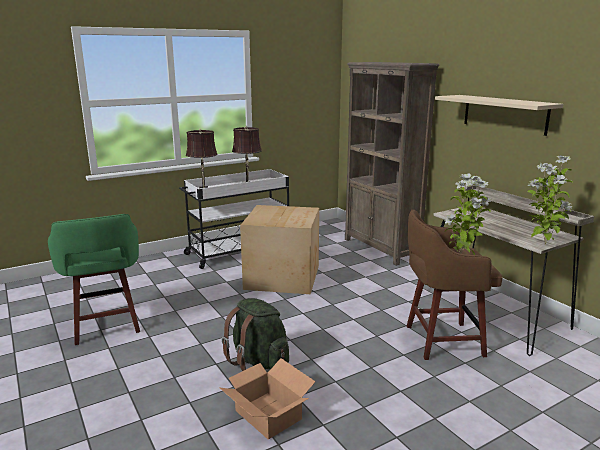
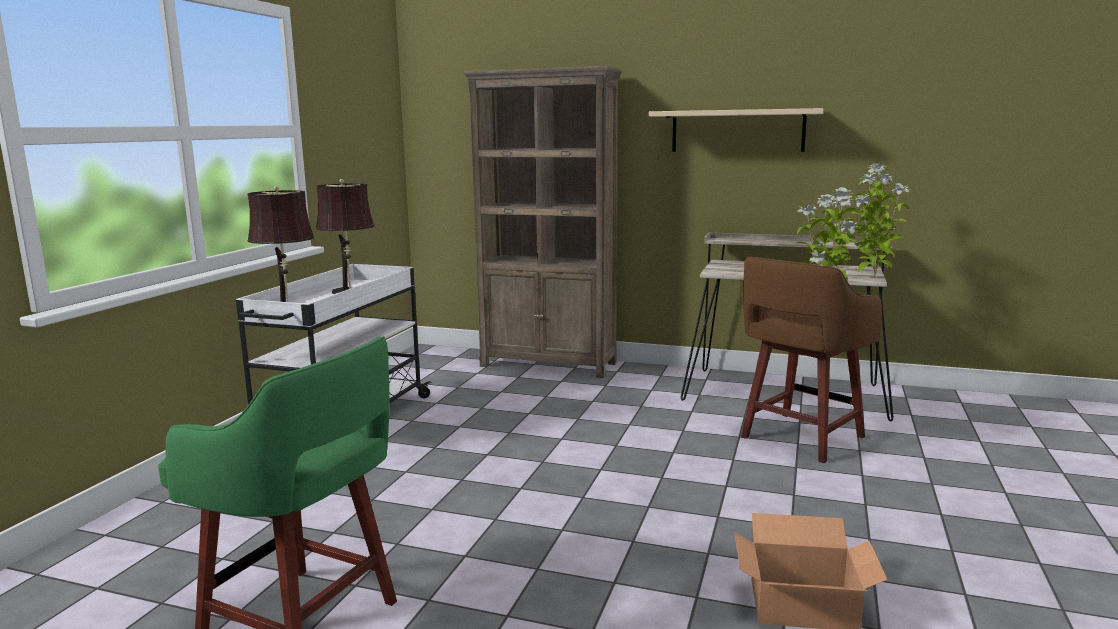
camera: 40 degrees left, 5 degrees down
green backpack [222,298,289,371] -> none
cardboard box [240,205,319,294] -> none

